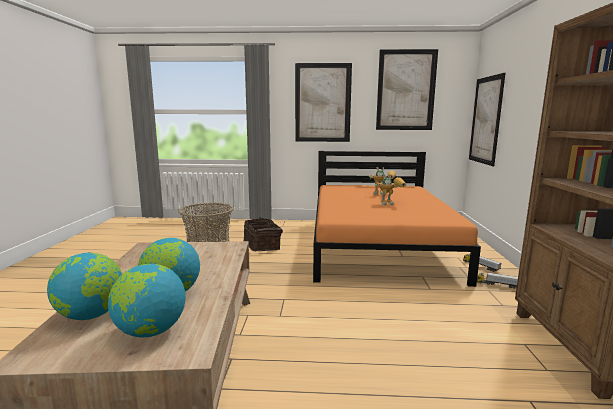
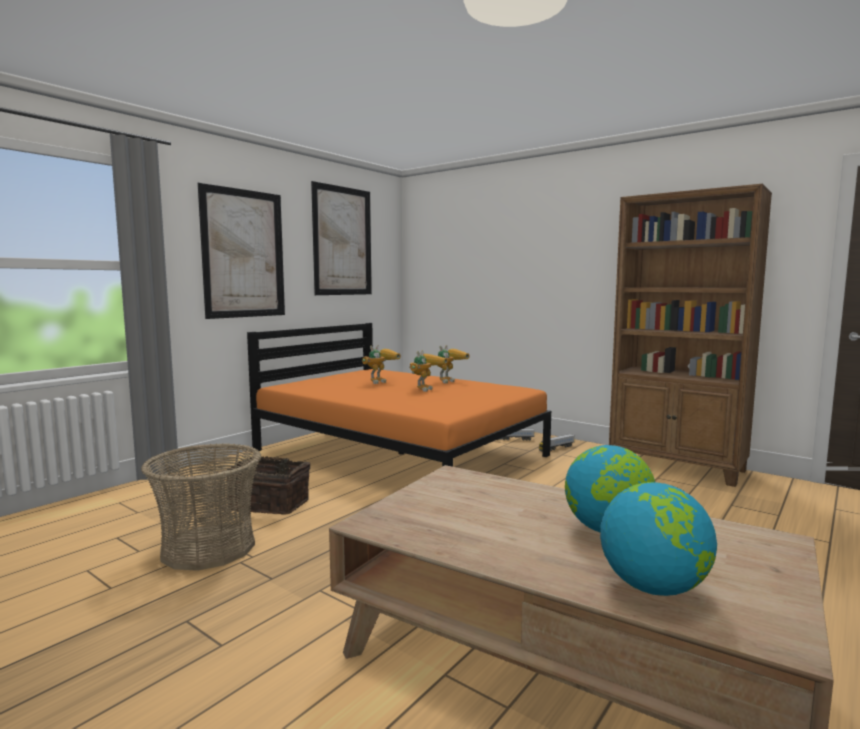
camera: 55 degrees left, 5 degrees down
globe [108,264,186,337] -> none
picture [469,73,505,166] -> none
none -> toy robot [437,345,470,383]

